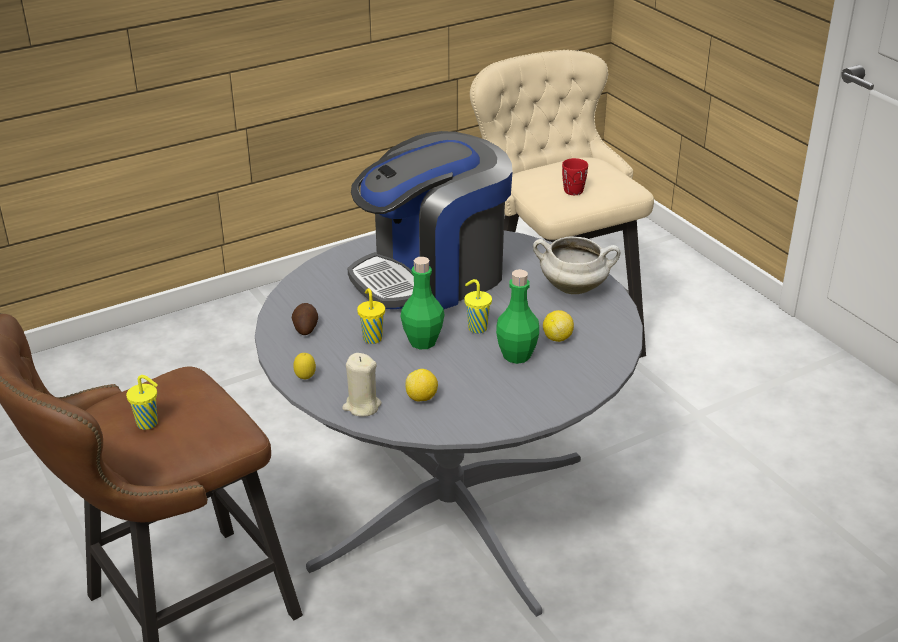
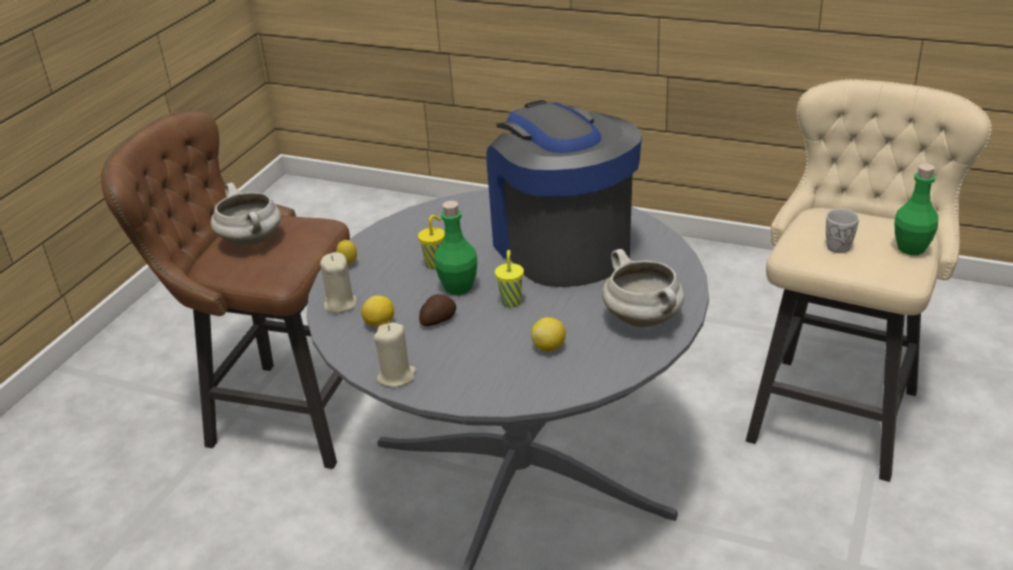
camera: 55 degrees right, 0 degrees up
yellow cup [126,375,158,430] -> white cooking pot [211,183,281,247]
potato [292,303,318,335] -> potato moved to [419,294,456,326]
coffee machine [347,131,513,309] -> coffee machine turned 45 degrees clockwise [486,100,642,287]
green bottle [496,269,539,364] -> green bottle moved to [895,164,938,255]
red mug [562,158,588,195] -> white mug [826,209,859,253]
none -> beige candle [373,323,416,387]

